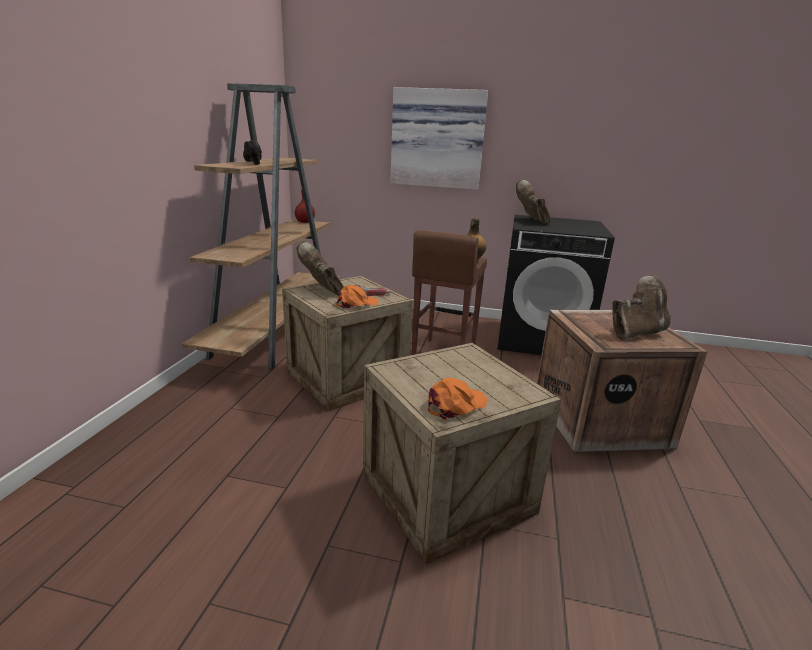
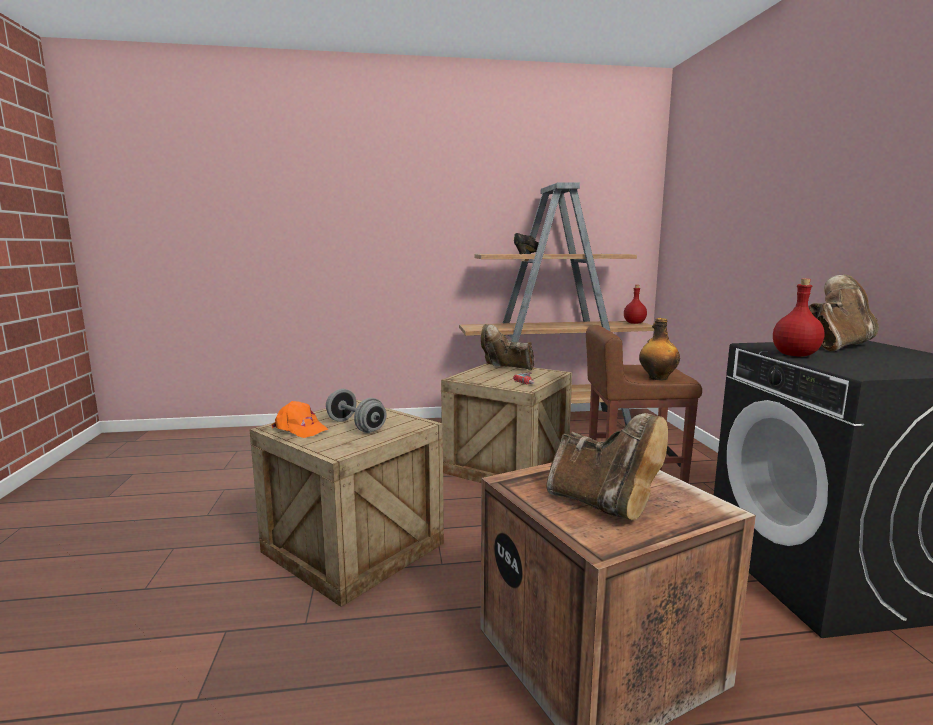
camera: 70 degrees right, 10 degrees down
brown boot [297,241,344,296] -> brown boot turned 105 degrees counterclockwise [481,324,534,370]
orange cap [336,285,379,309] -> none
picture [390,87,488,190] -> none
none -> grey dumbbell [326,389,386,433]
none -> red bottle [773,279,824,356]

